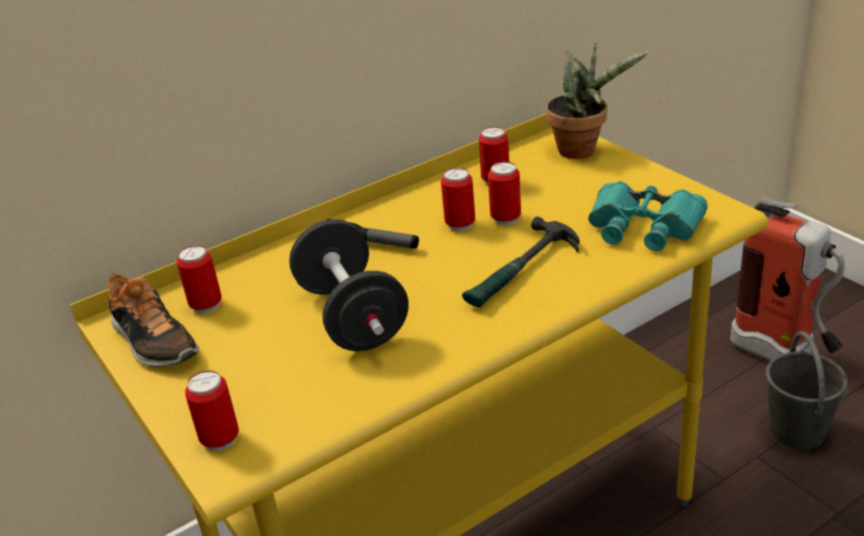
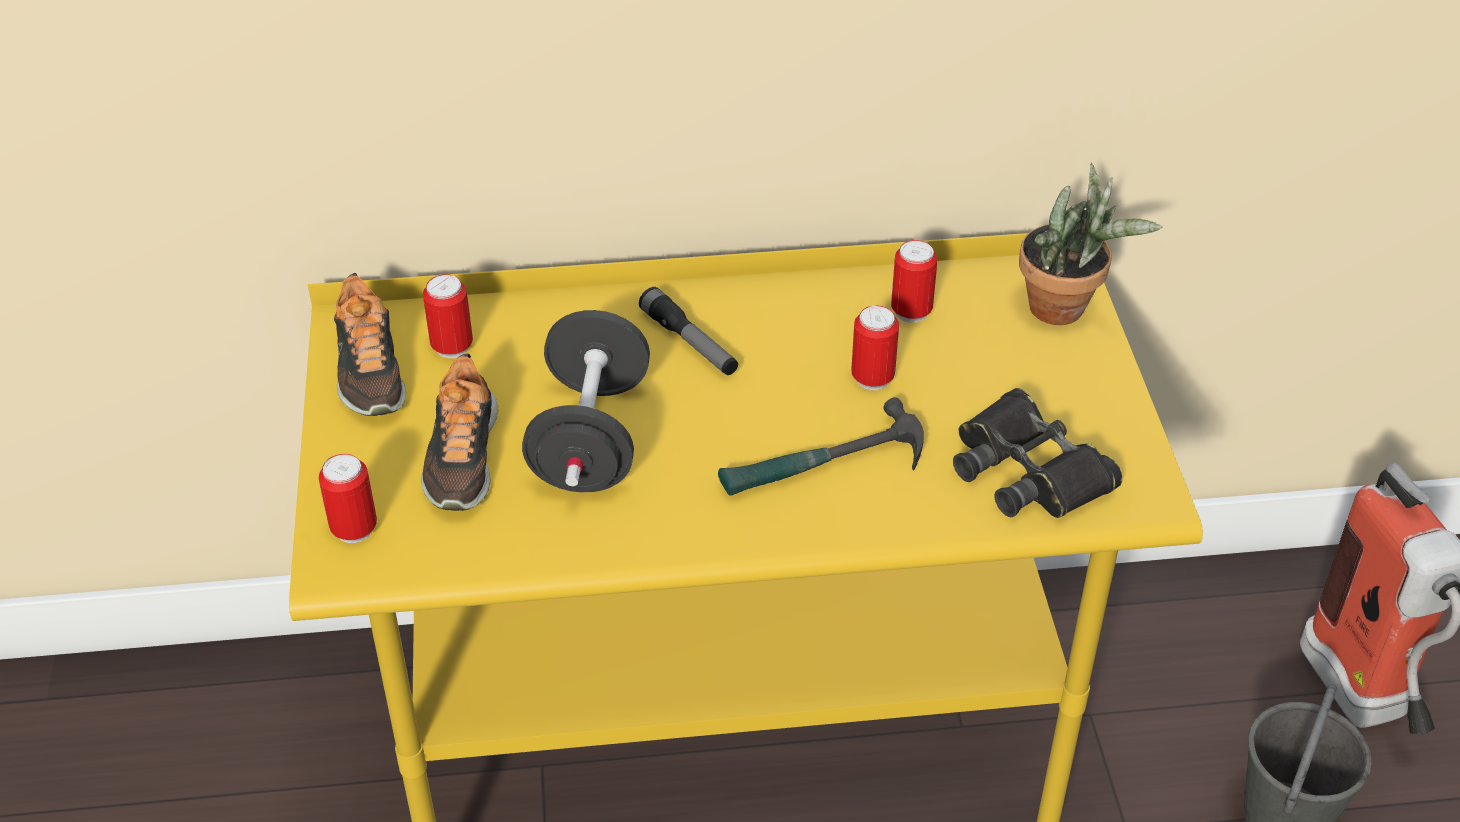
camera: 25 degrees right, 10 degrees up
can [441,168,475,231] -> none
turquoise binoculars [588,181,708,251] -> black binoculars [953,388,1123,518]
none -> shoe [421,353,498,511]

